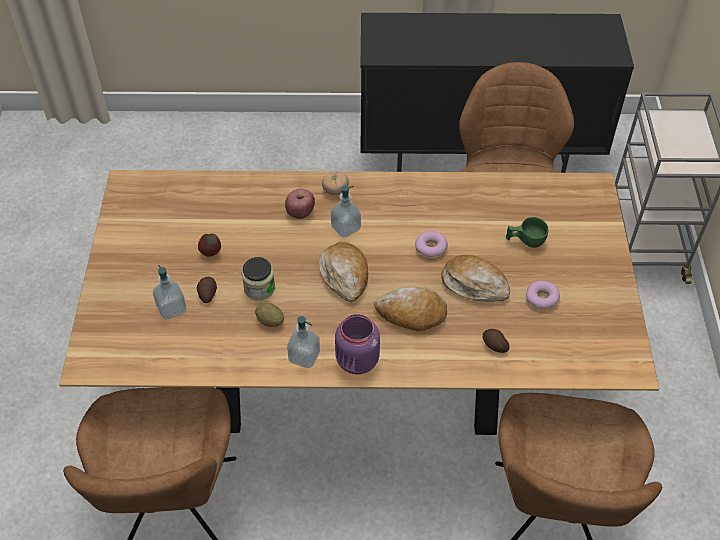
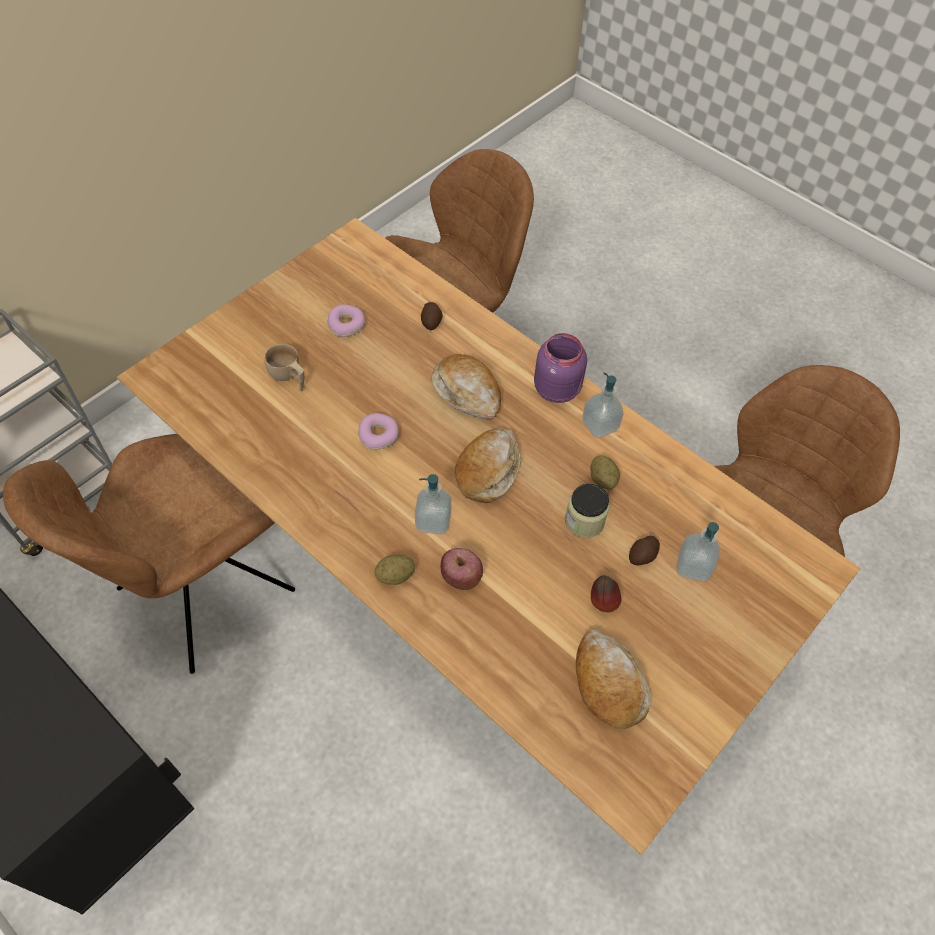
camera: 140 degrees left, 5 degrees up
tomato [322,172,349,195] -> potato [374,554,415,585]
bread [441,255,510,302] -> bread moved to [576,630,652,729]
green cup [506,217,548,248] -> beige cup [264,344,305,391]

